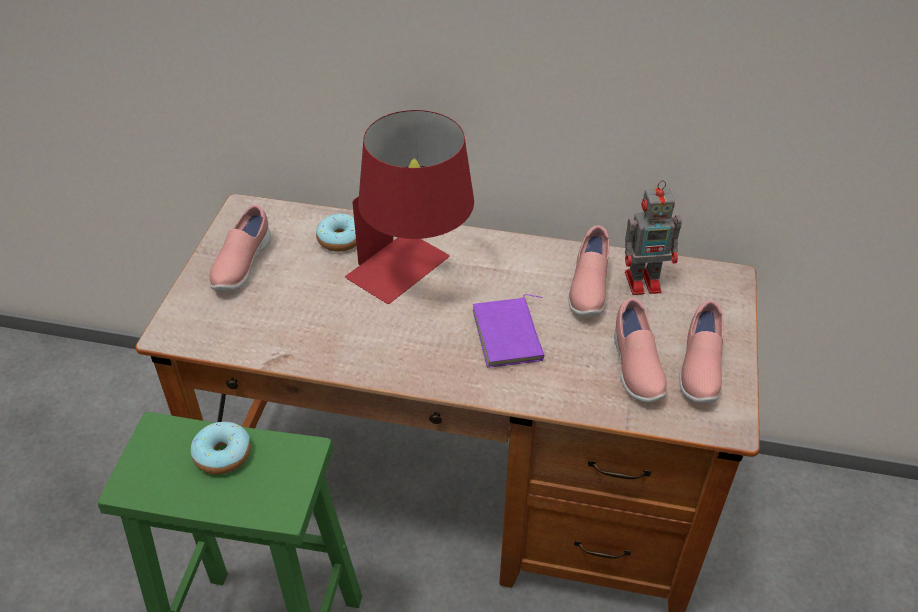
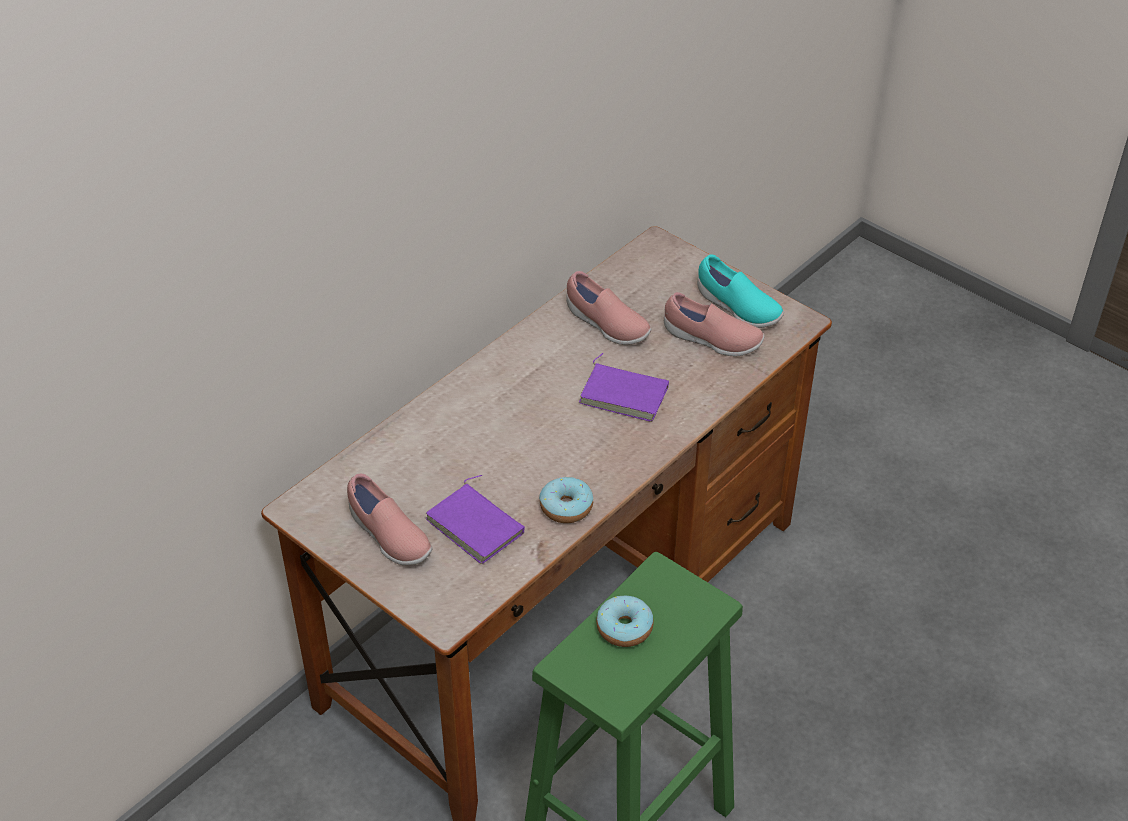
camera: 60 degrees left, 0 degrees up
donut [316,214,357,252] -> donut moved to [539,477,593,523]
red table lamp [345,110,474,304] -> none
toy robot [625,180,682,295] -> none
pink shoe [679,300,723,403] -> turquoise shoe [697,255,784,328]
none -> purple book [426,475,525,564]

